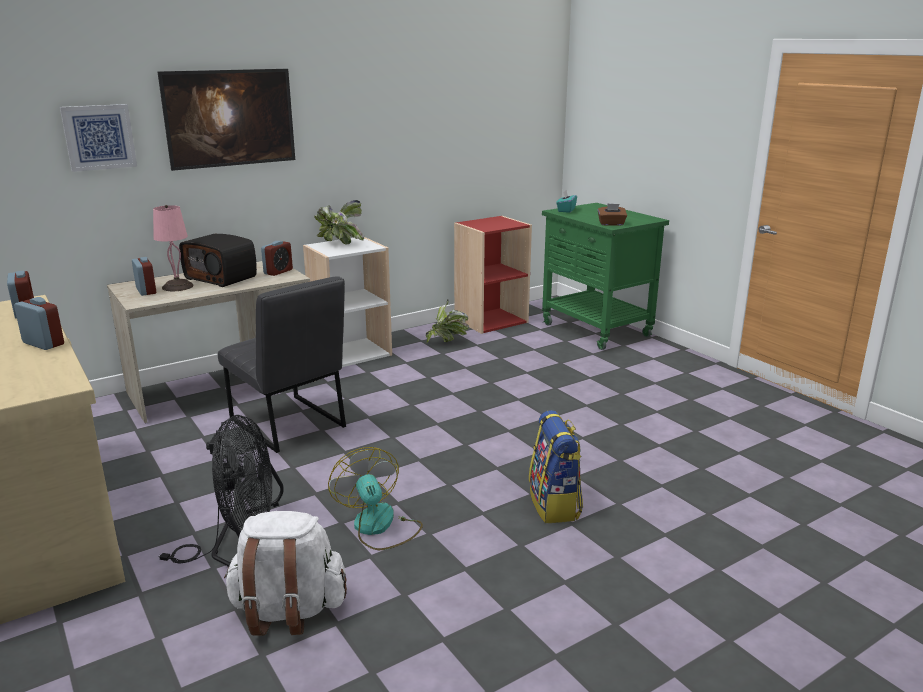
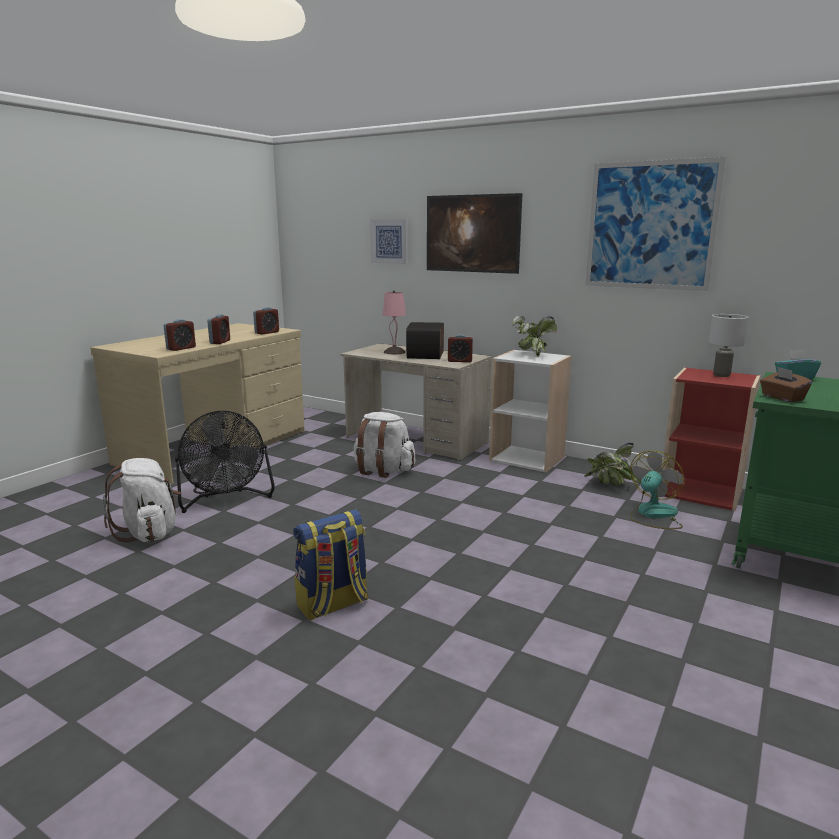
camera: 65 degrees right, 5 degrees down
alarm clock [132,257,156,296] -> alarm clock moved to [163,319,196,351]
grey chair [218,276,346,453] -> white backpack [354,412,415,478]
fan [328,447,423,550] -> fan moved to [631,451,684,529]
none -> picture [585,157,726,291]
none -> white table lamp [709,314,748,377]

